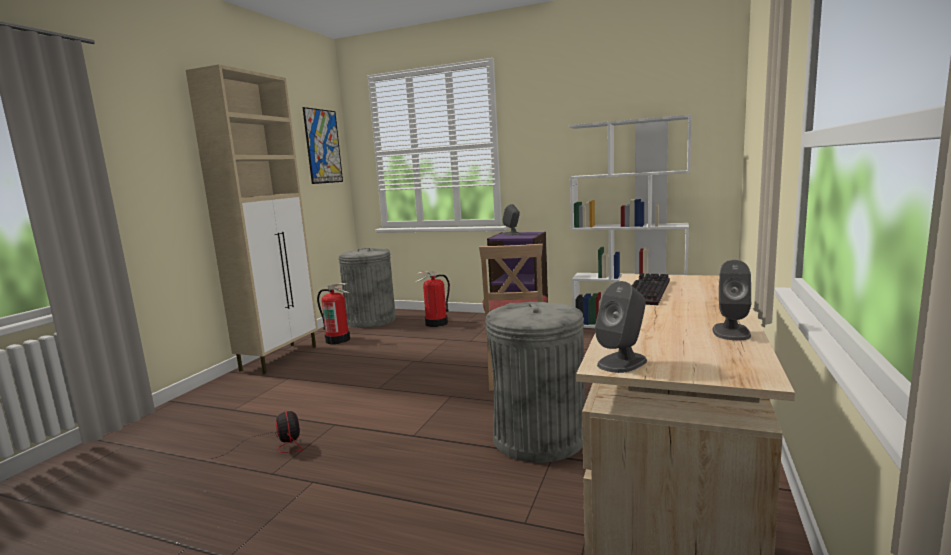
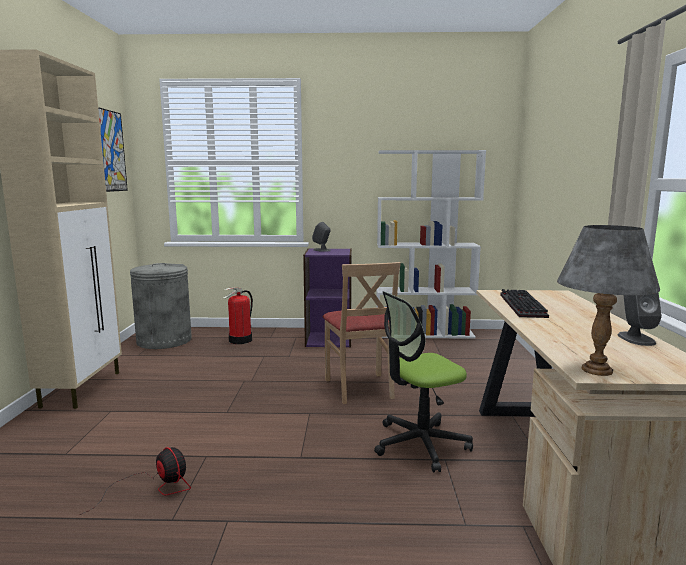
camera: 20 degrees left, 0 degrees up
fire extinguisher [317,283,350,344] -> none
grey trash can [485,302,585,463] -> office chair [374,292,473,472]
grey speaker [595,281,647,373] -> grey table lamp [557,225,660,376]

